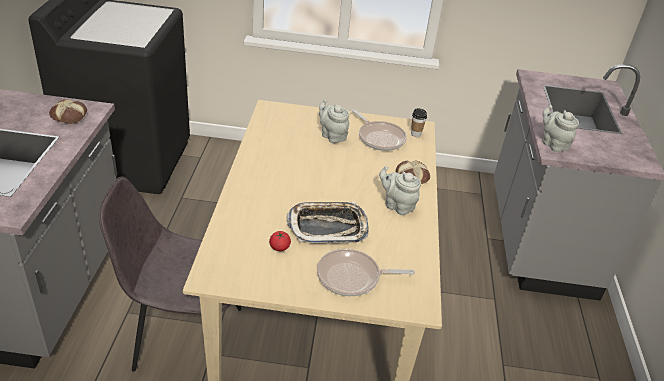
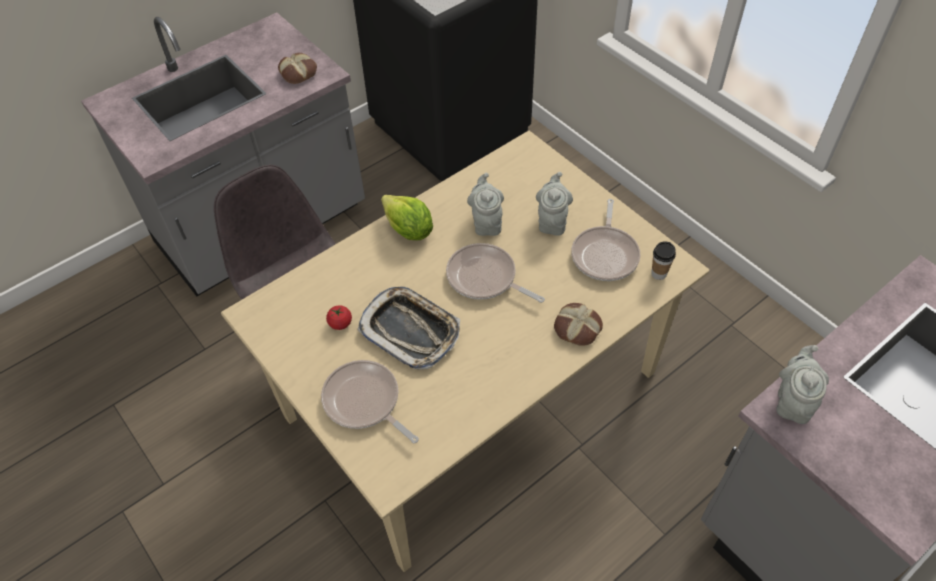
camera: 50 degrees right, 15 degrees up
grey teapot [379,166,421,215] -> grey teapot moved to [467,173,504,236]
none -> lettuce [381,195,433,240]
none -> frying pan [446,243,545,303]

